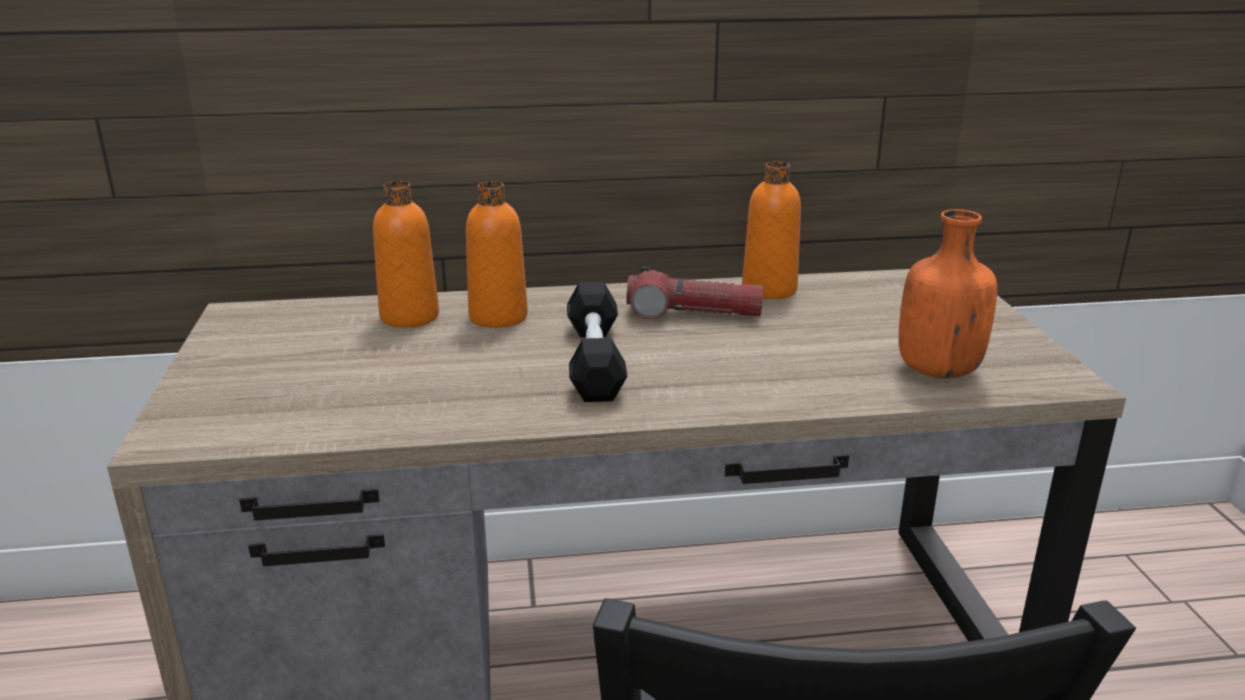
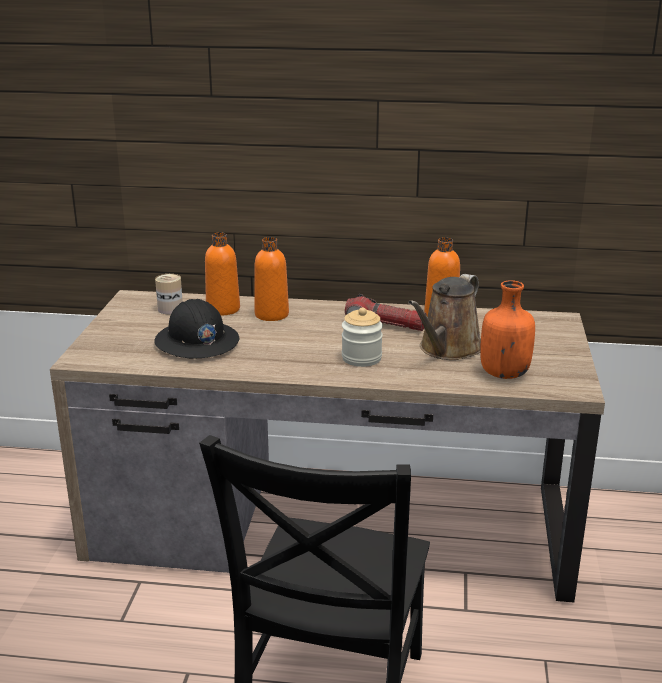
camera: 15 degrees right, 0 degrees up
black dumbbell [567,282,628,402] -> none
none -> black hard hat [154,299,239,359]
none -> can [155,274,183,314]
none -> jar [342,308,383,367]
none -> brown watering can [408,274,481,360]

